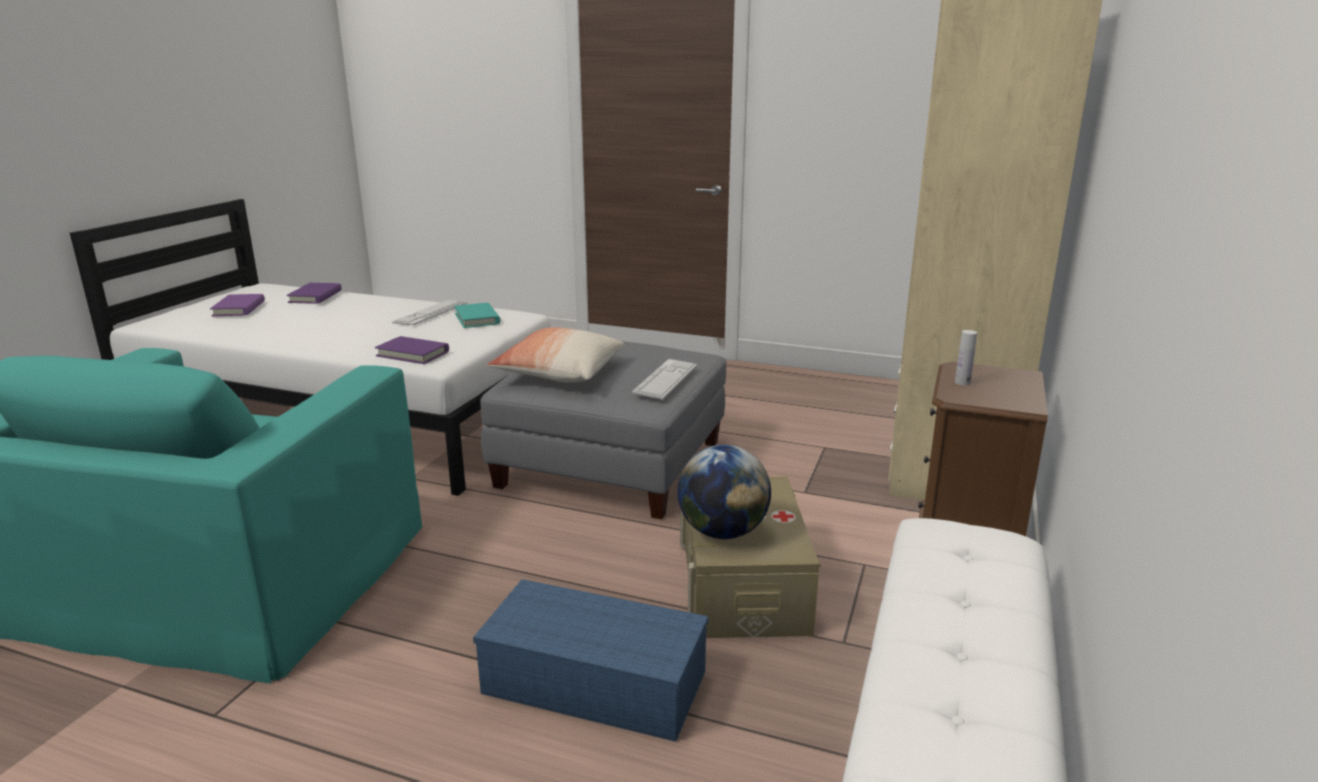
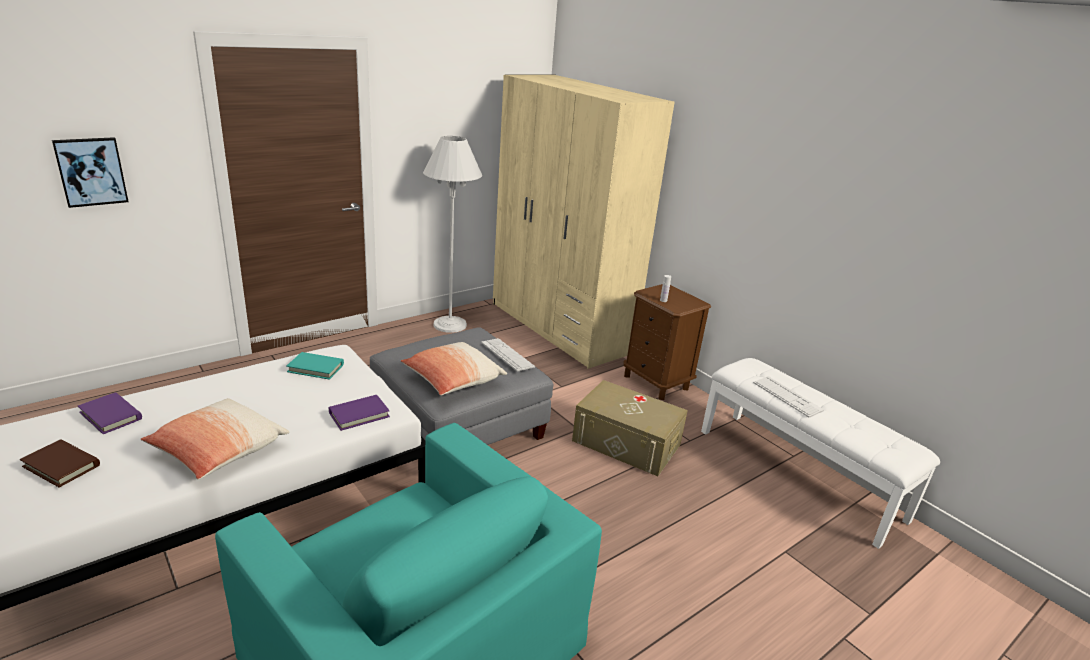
camera: 60 degrees left, 5 degrees up
purple book [210,294,265,316] -> brown book [20,439,100,487]
keyboard [392,300,467,325] -> keyboard moved to [753,376,824,418]
blue storage box [473,579,708,742] -> none
globe [677,445,771,539] -> none
none -> picture [52,137,129,208]
none -> pillow [141,398,289,480]
none -> white floor lamp [423,136,482,333]

